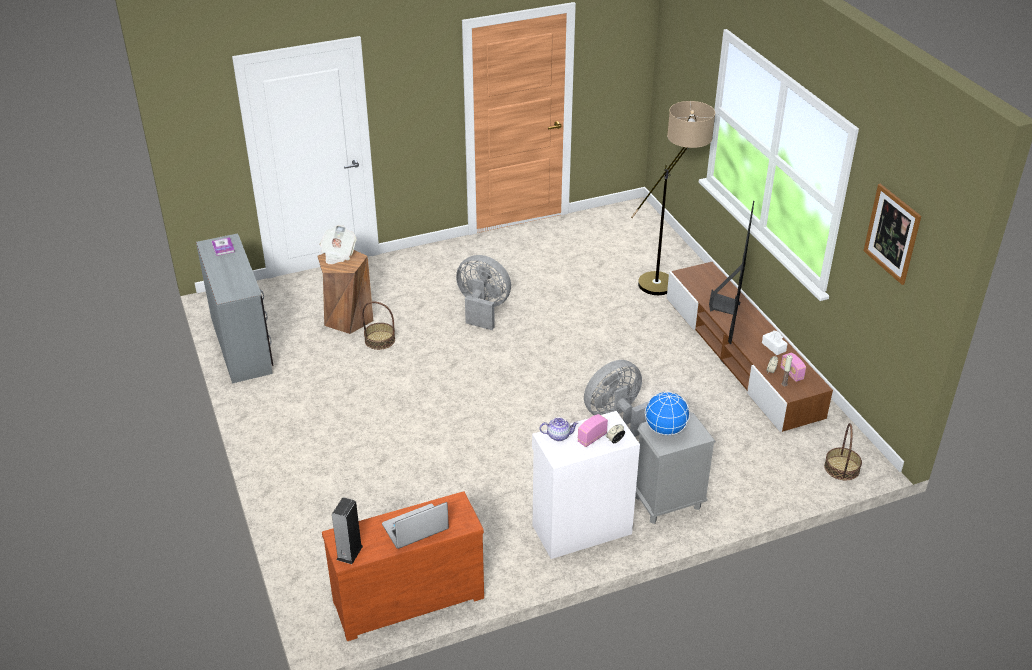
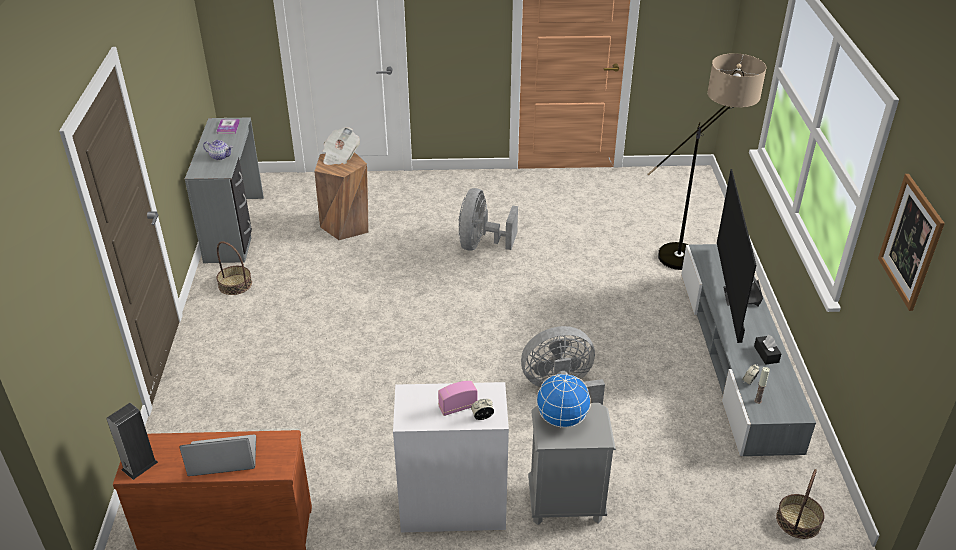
camera: 20 degrees right, 0 degrees up
basket [362,301,395,350] -> basket moved to [216,241,252,295]
grey fan [456,255,511,330] -> grey fan turned 120 degrees counterclockwise [458,188,518,250]
teapot [540,417,579,441] -> teapot moved to [203,140,233,160]
brown tv stand [667,262,833,432] -> grey tv stand [681,244,816,456]
television [709,201,754,344] -> television turned 150 degrees clockwise [717,169,763,343]
white tissue box [762,330,788,355] -> black tissue box [754,335,781,365]
radio [781,353,806,382] -> none

